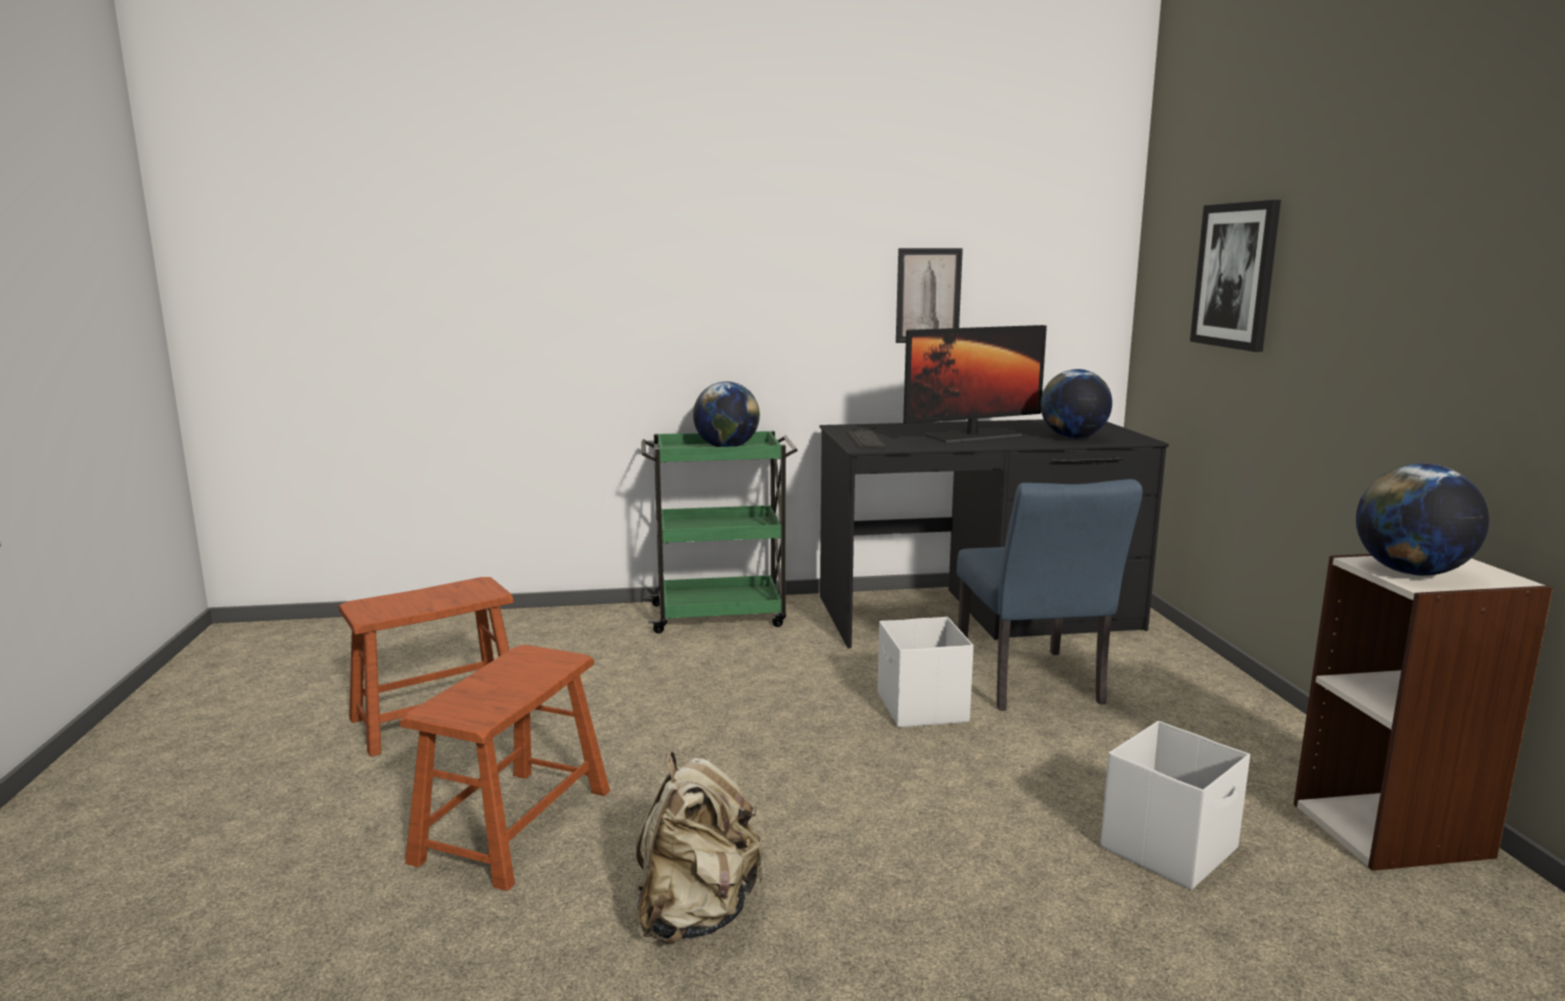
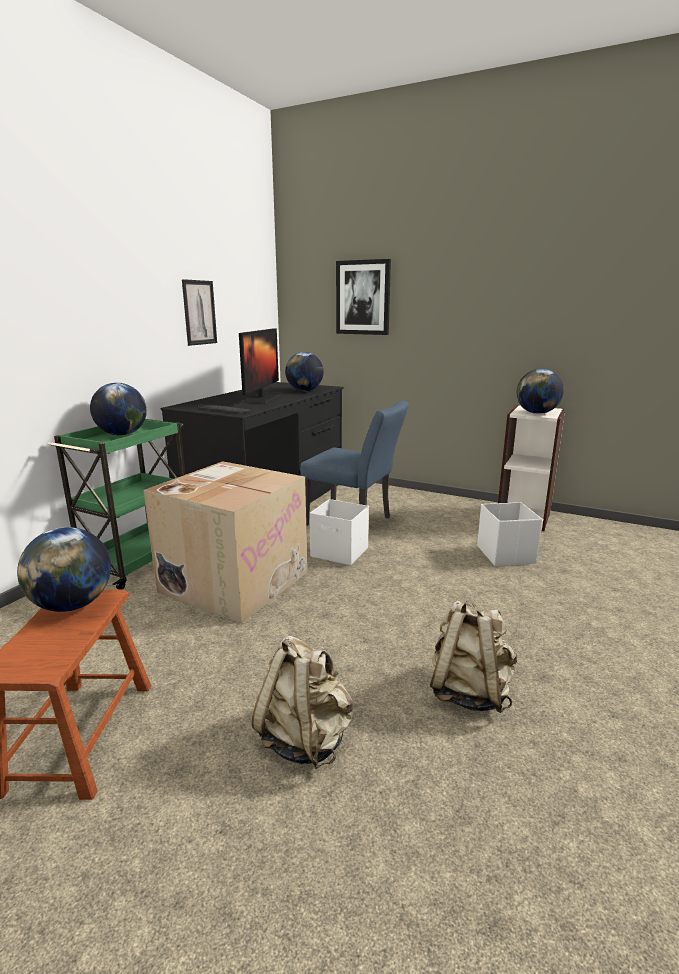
camera: 55 degrees left, 5 degrees up
brown stool [400,645,610,891] -> beige backpack [252,636,353,769]
none -> globe [17,527,111,612]
none -> cardboard box [143,461,307,623]

